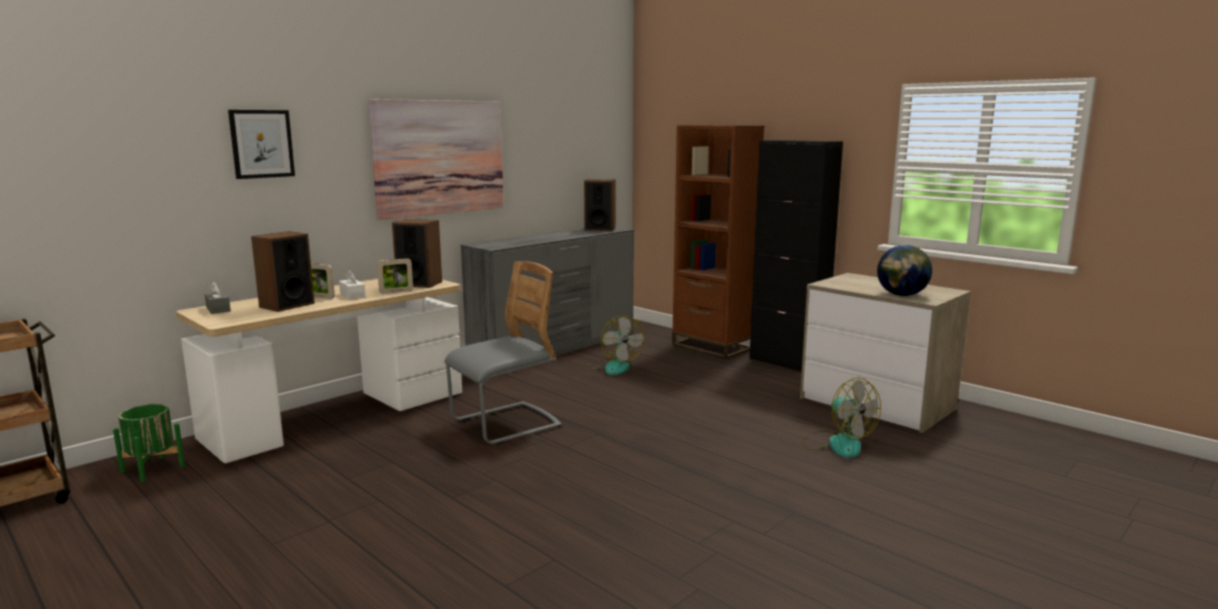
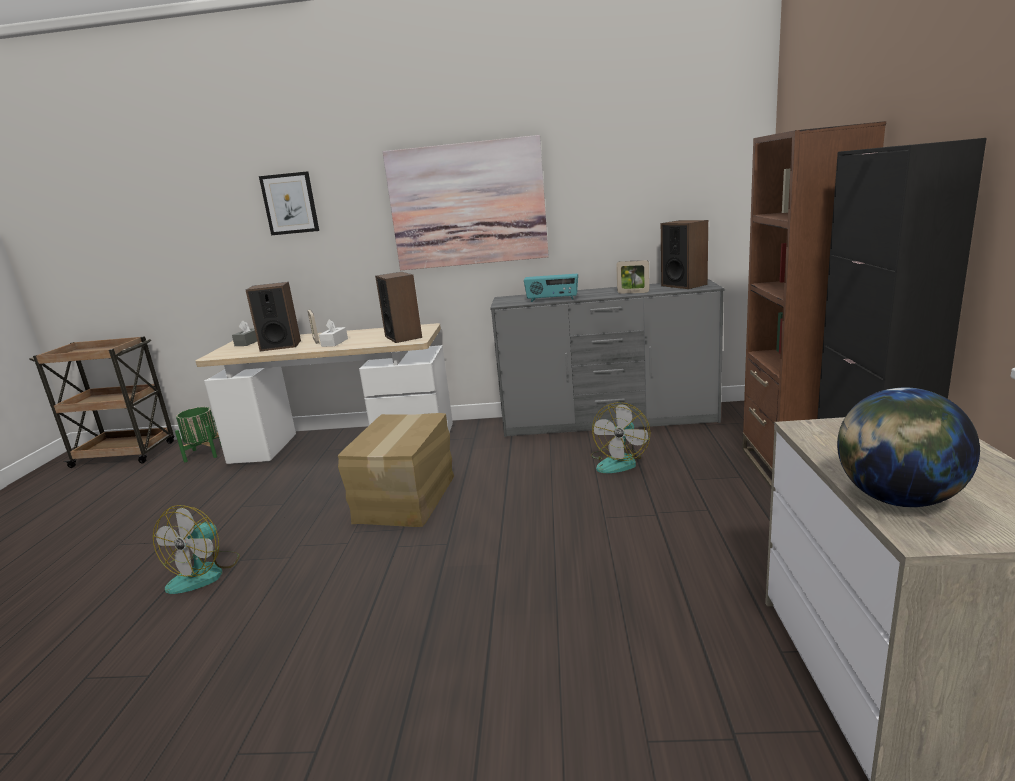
camera: 50 degrees right, 5 degrees up
picture frame [377,258,413,294] -> picture frame moved to [616,260,650,293]
grey chair [444,261,562,445] -> cardboard box [338,413,454,527]
fan [802,377,881,458] -> fan moved to [153,505,240,594]
none -> radio [524,274,578,302]

